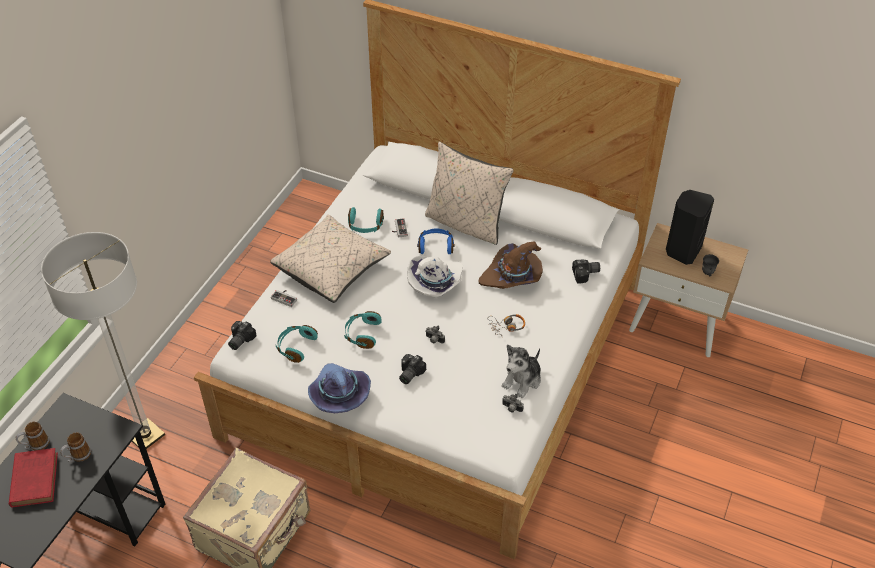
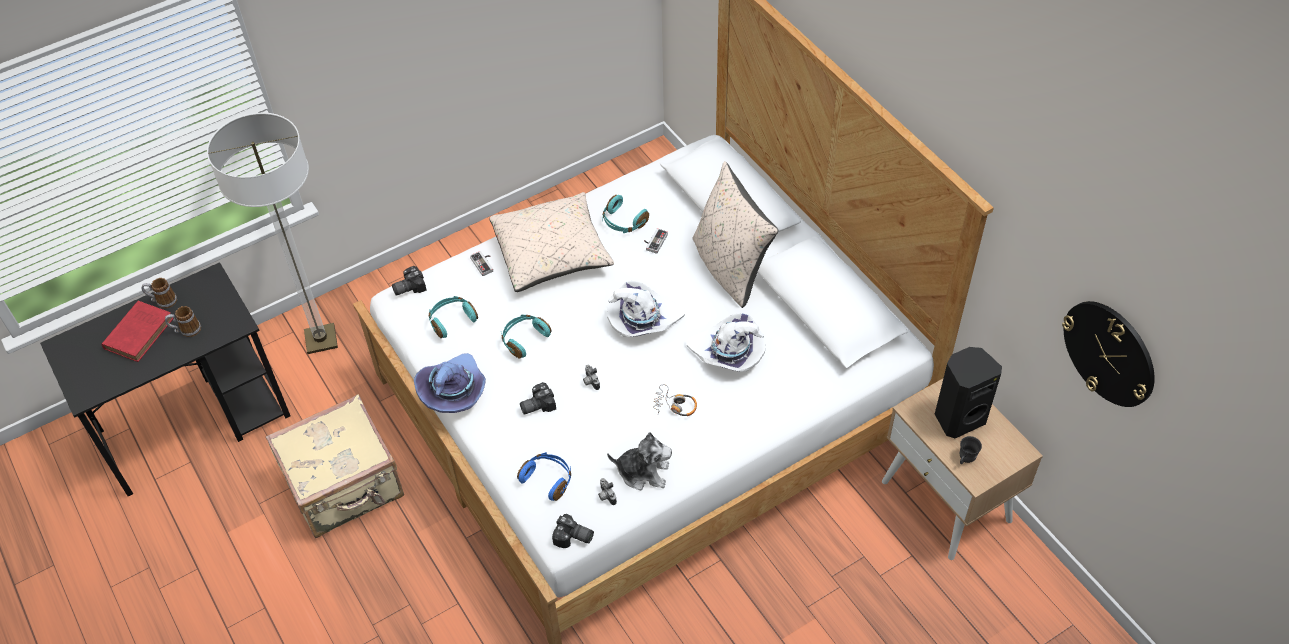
camera: 35 degrees right, 5 degrees up
blue headphones [417,228,454,254] -> blue headphones moved to [517,452,571,501]
brown hat [479,242,543,289] -> white hat [686,313,766,372]
plush toy [502,345,541,398] -> plush toy turned 150 degrees counterclockwise [607,432,672,490]
camera [572,259,600,284] -> camera moved to [552,514,594,548]
none -> wall clock [1062,301,1155,407]

